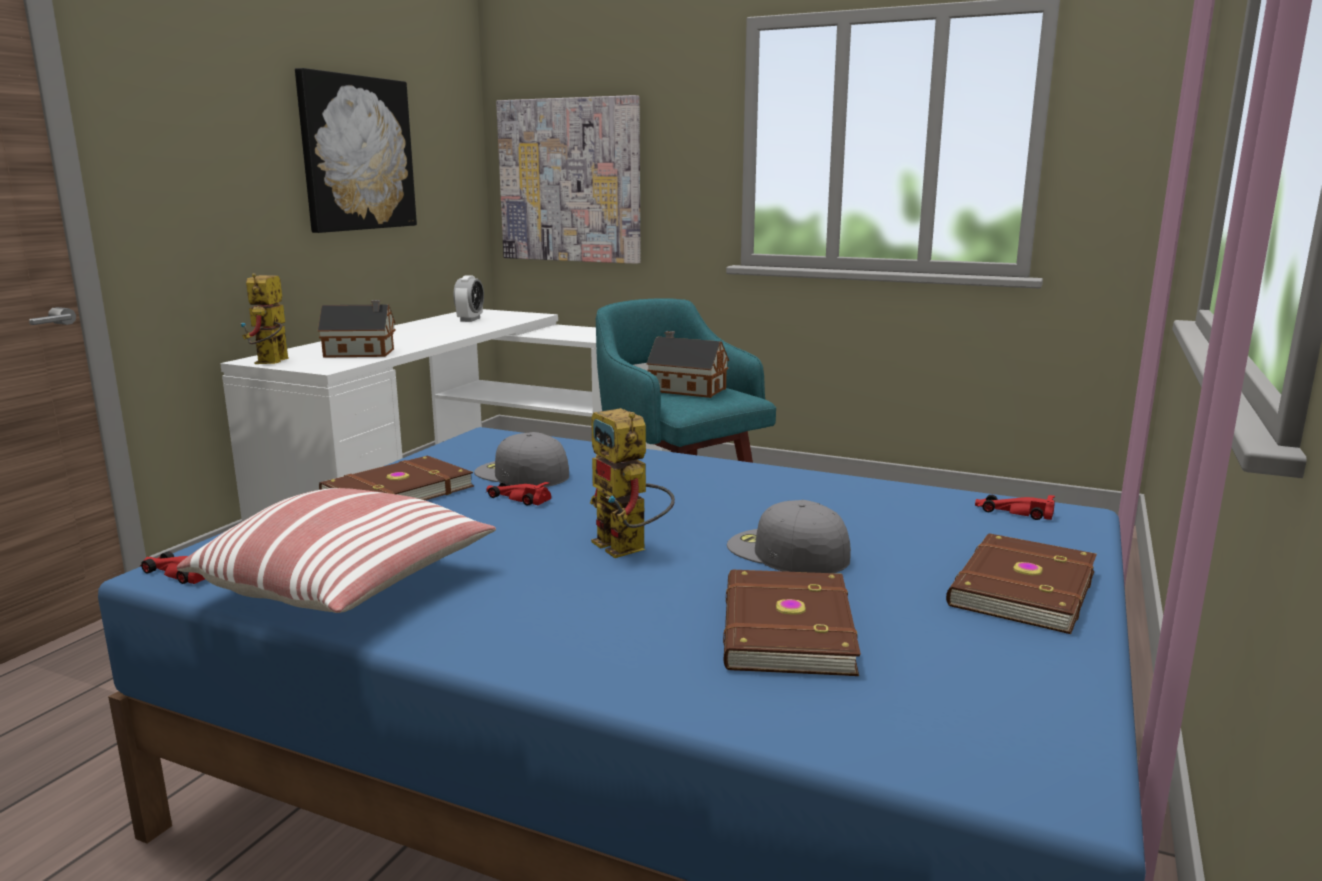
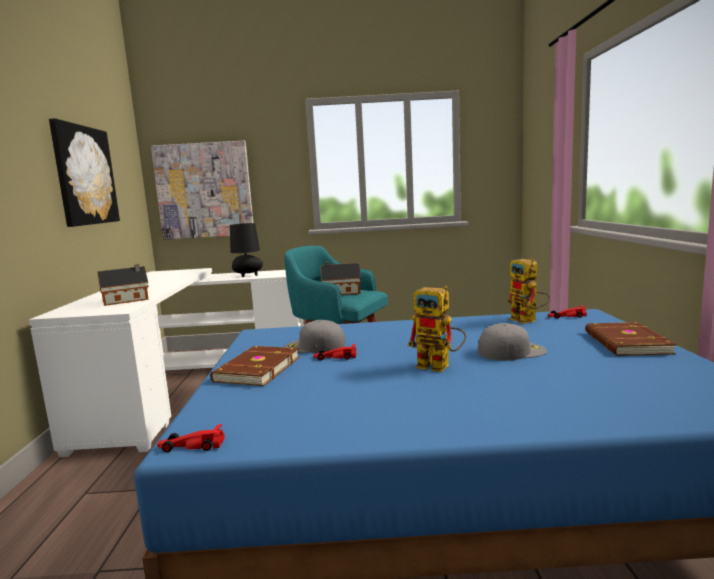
camera: 25 degrees left, 5 degrees down
pillow [177,488,496,613] -> none
toy robot [241,273,289,364] -> toy robot moved to [507,258,551,324]
alarm clock [453,275,484,322] -> none
brown book [723,570,861,676] -> none
grey cap [727,500,851,573] -> grey cap turned 150 degrees clockwise [478,323,547,361]
none -> black table lamp [230,223,263,277]

